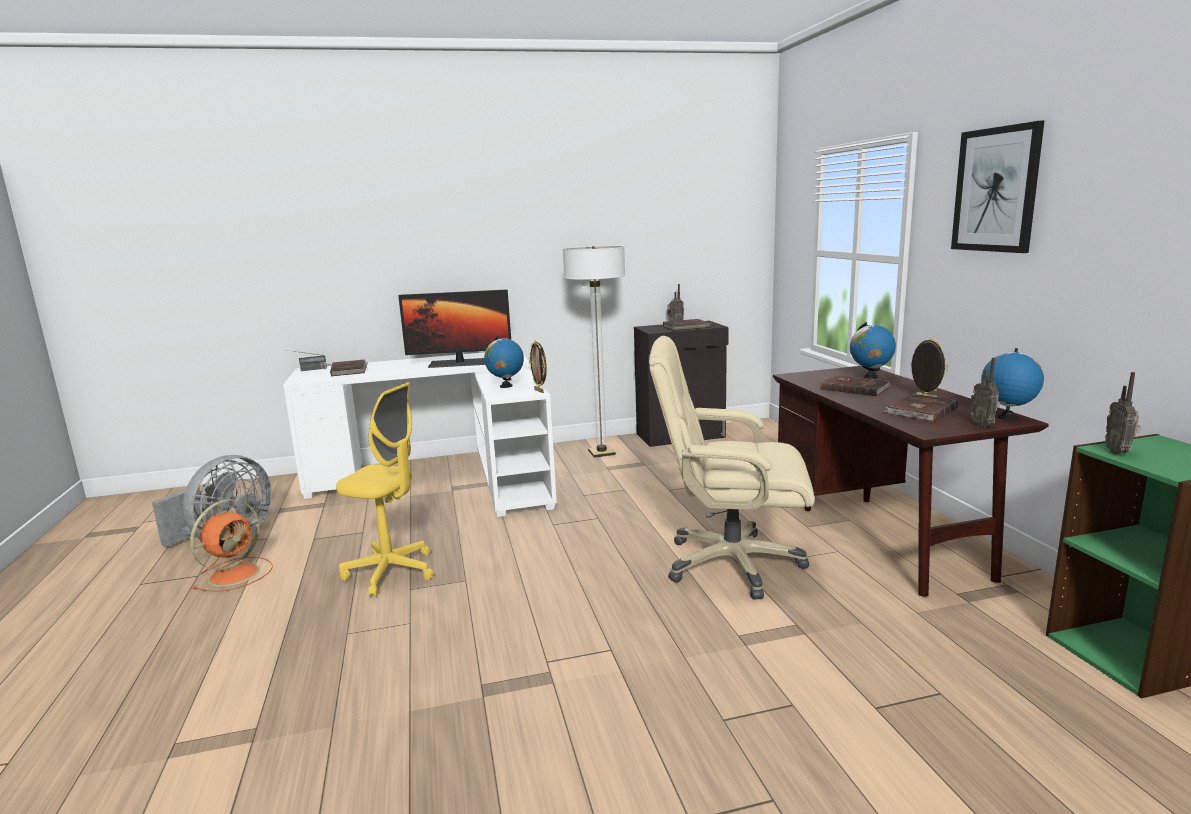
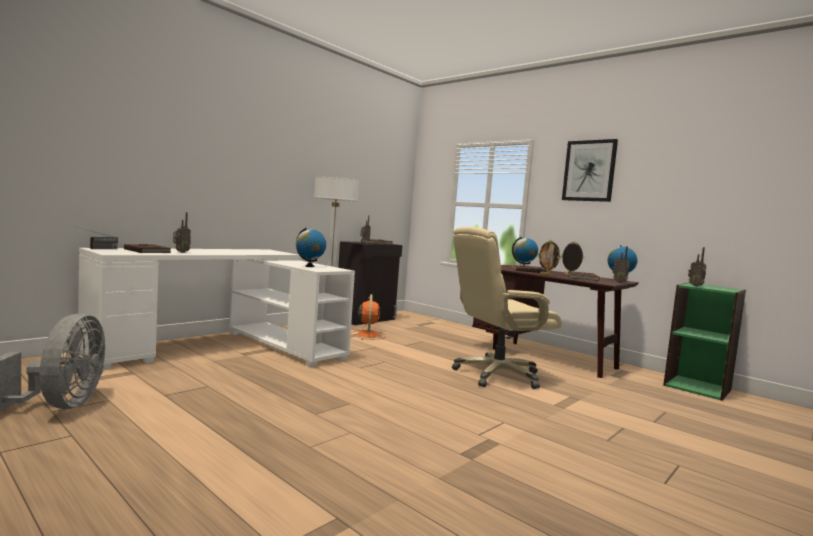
camera: 35 degrees left, 10 degrees down
orange fan [190,499,273,592] -> orange fan moved to [351,294,386,340]
yellow office chair [336,382,434,597] -> none
monitor [398,289,511,368] -> none
picture frame [529,340,547,393] -> picture frame moved to [538,240,561,275]
none -> radio [173,212,191,253]

